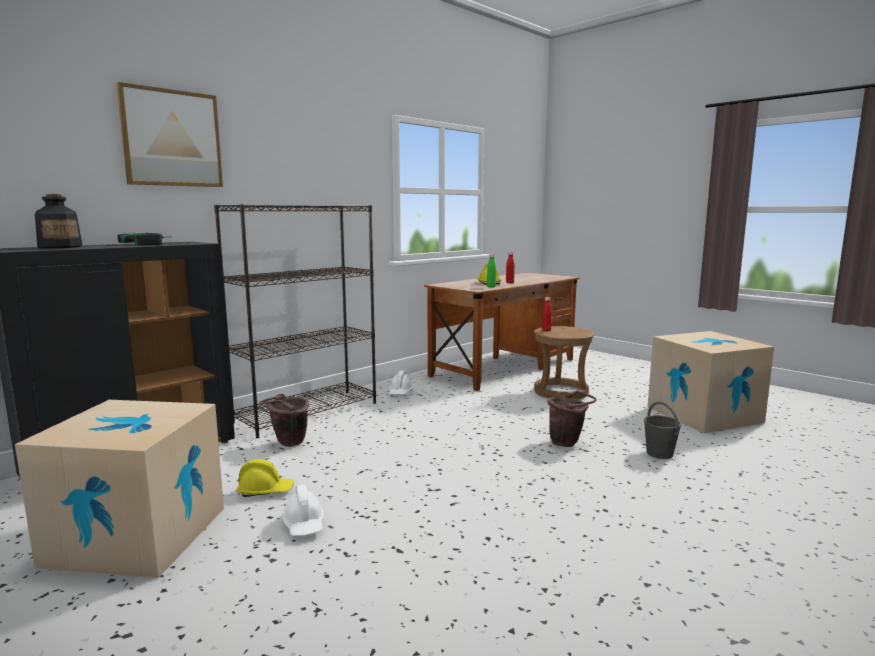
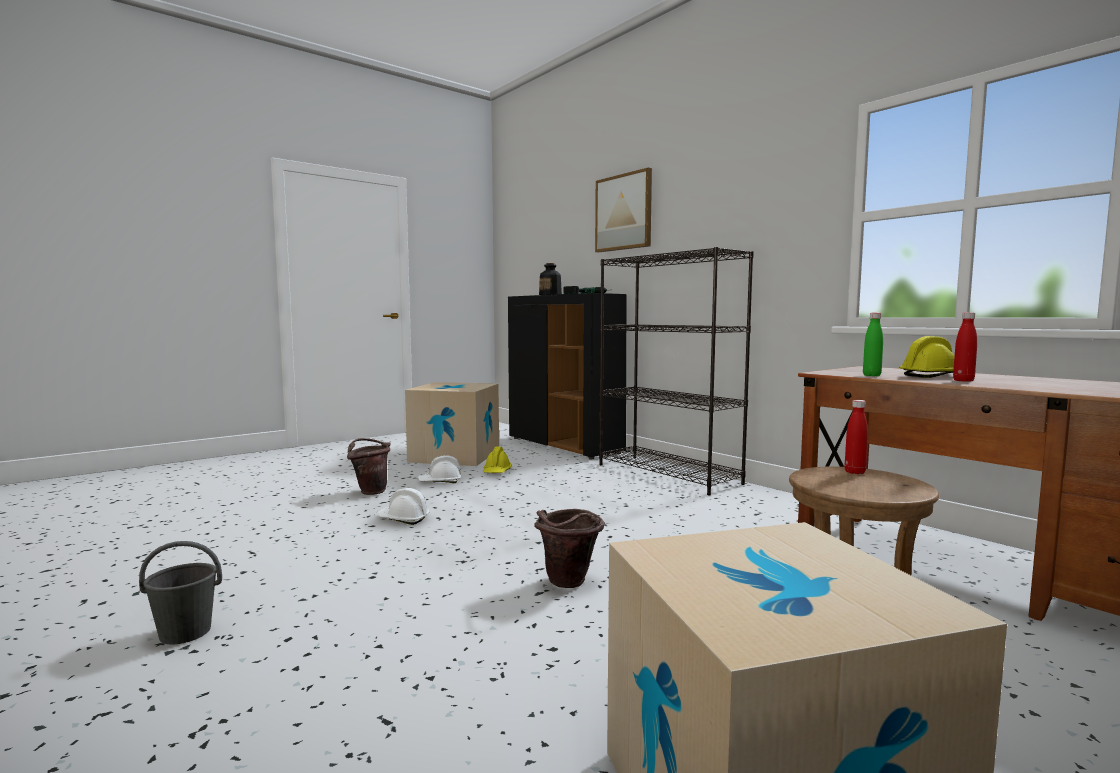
camera: 95 degrees right, 5 degrees down
brown bucket [259,394,309,447] -> brown bucket moved to [347,438,390,495]
white hard hat [389,370,413,395] -> white hard hat moved to [375,488,430,525]
grey bucket [644,401,682,459] -> grey bucket moved to [139,541,222,644]

